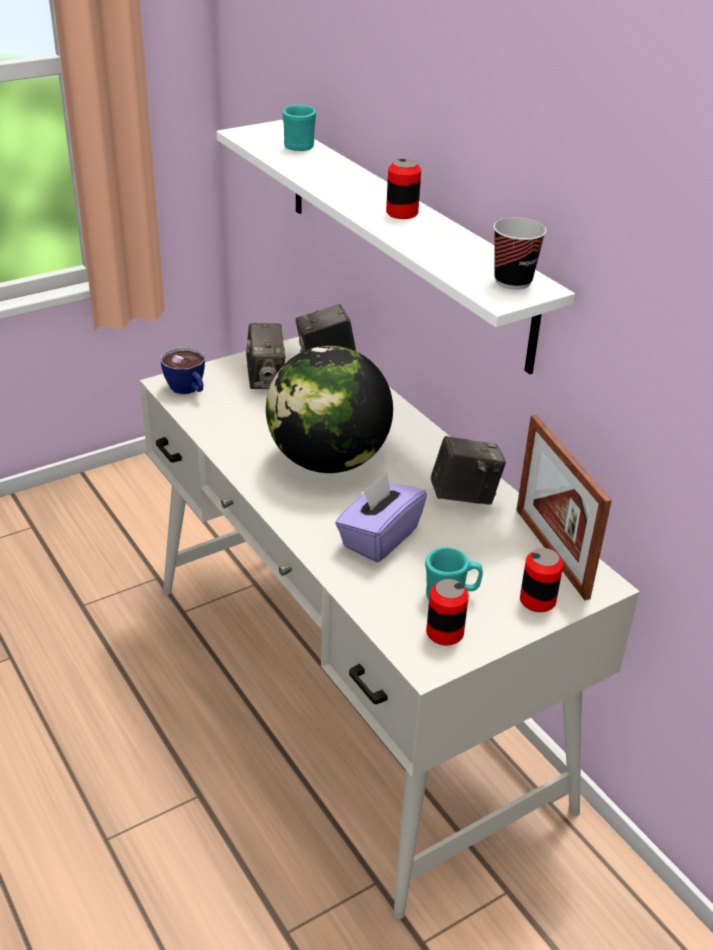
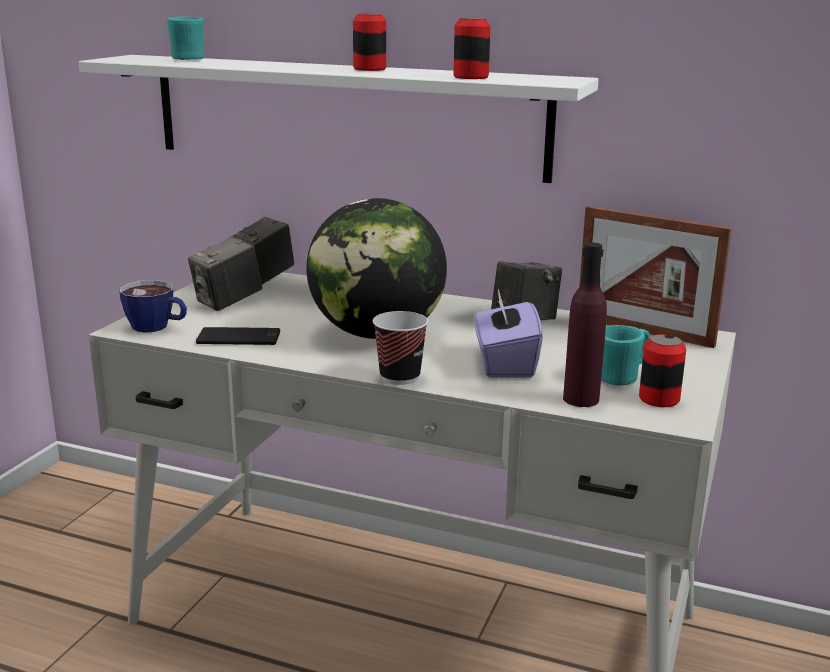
camera: 35 degrees left, 15 degrees down
camera [246,323,285,389] -> camera turned 90 degrees clockwise [188,236,262,311]
cup [494,218,546,290] -> cup moved to [373,311,428,385]
can [520,548,563,612] -> can moved to [453,18,491,79]
none -> phone [196,327,280,345]
none -> purple bottle [563,242,607,407]

